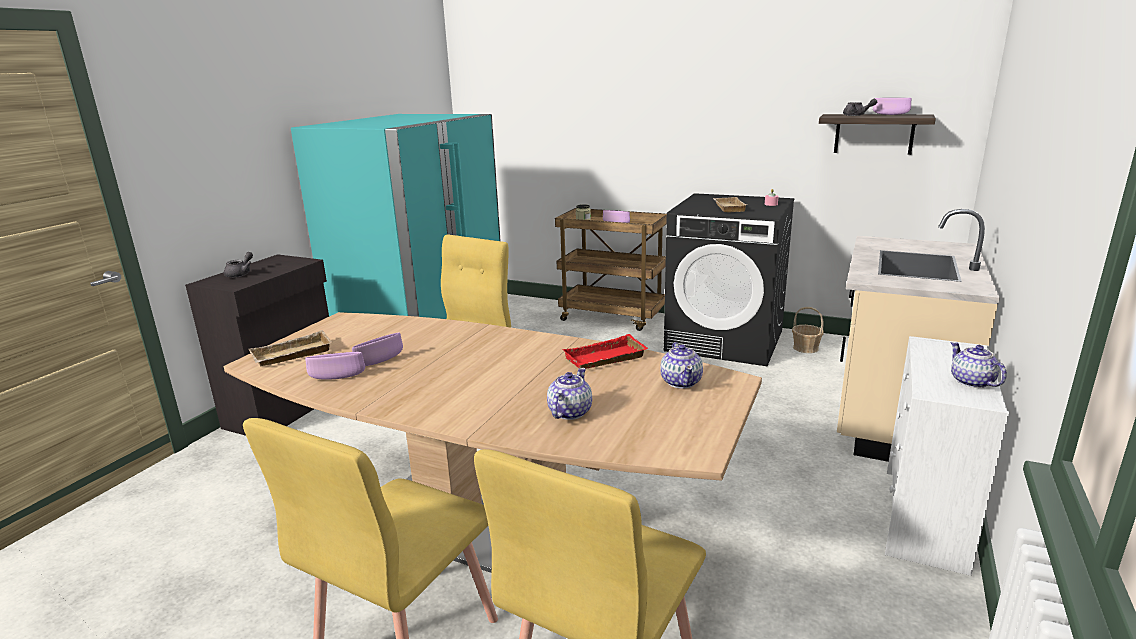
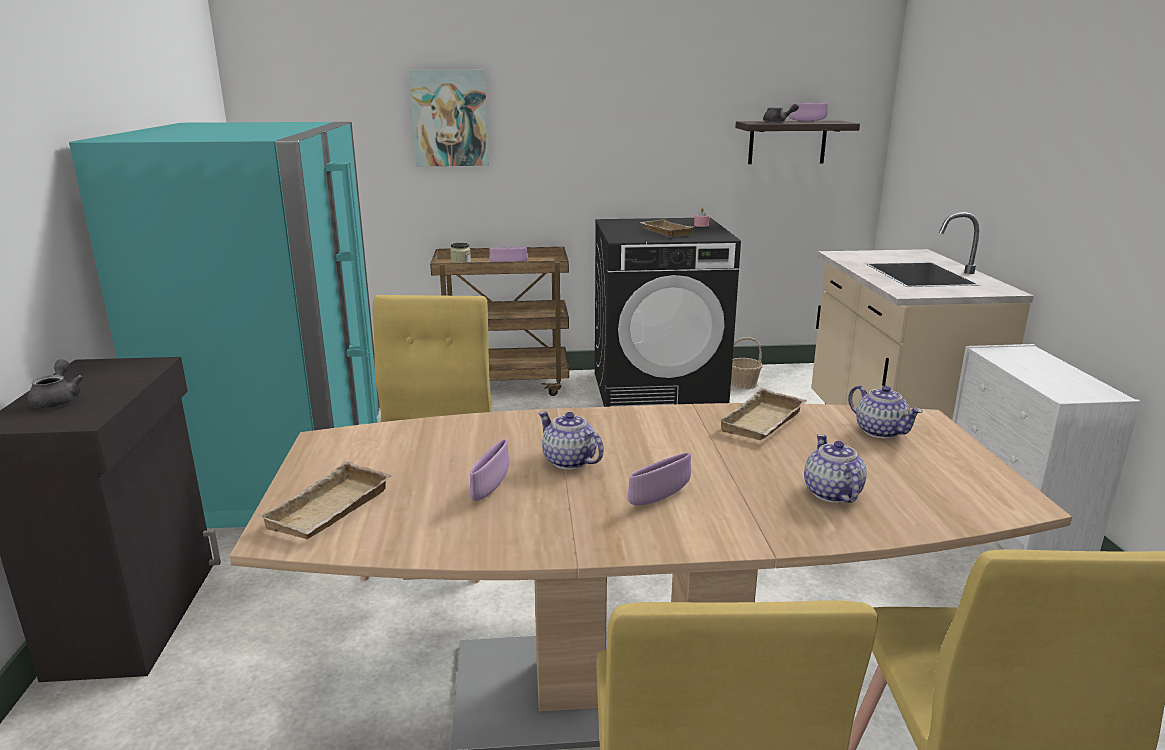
camera: 30 degrees left, 0 degrees up
purple bowl [305,352,365,380] -> purple bowl moved to [628,452,691,505]
red tray [562,334,649,369] -> beige tray [718,388,807,440]
teapot [950,342,1007,388] -> teapot moved to [538,411,604,469]
none -> picture [409,70,489,166]

